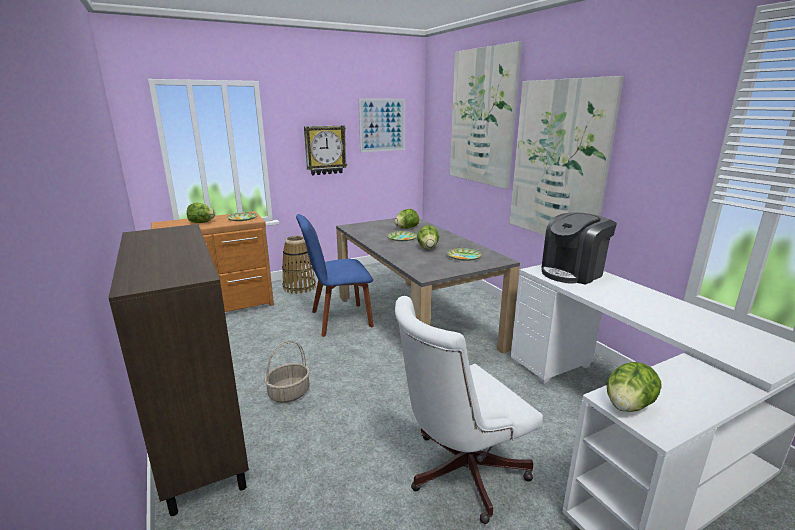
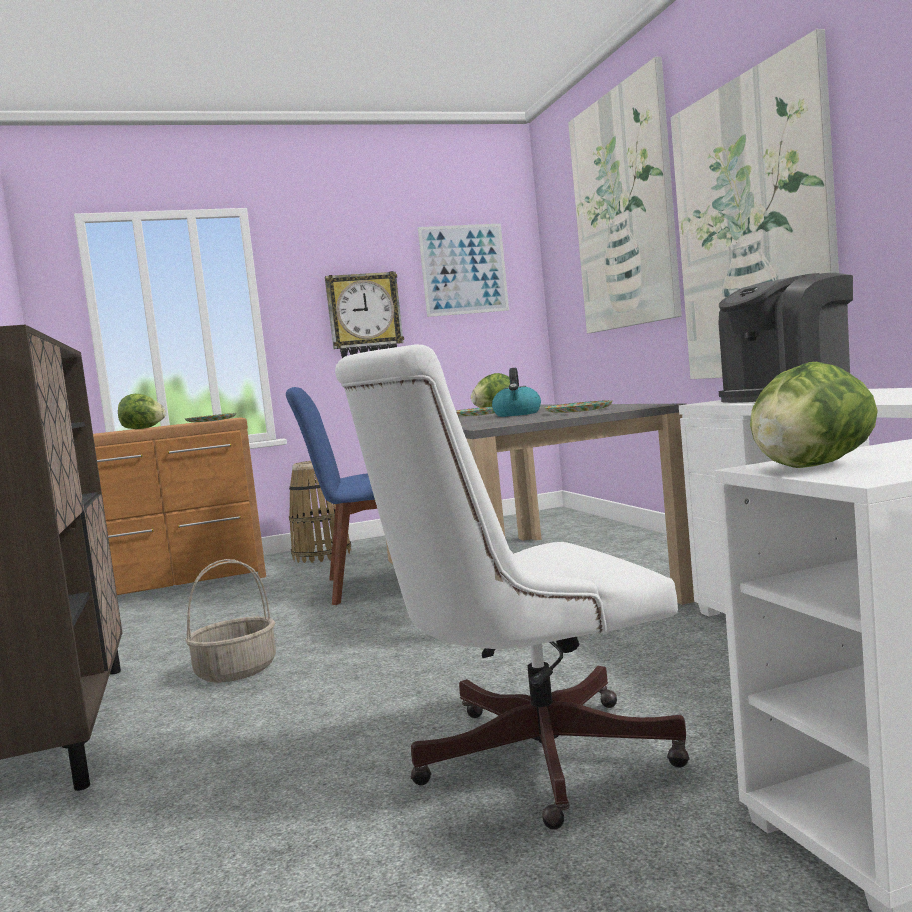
camera: 10 degrees right, 15 degrees down
lettuce [417,225,439,249] -> kettle [492,368,541,417]

